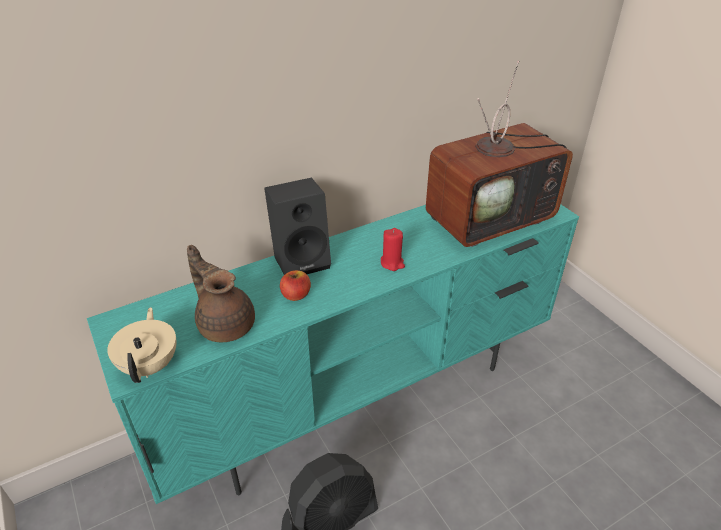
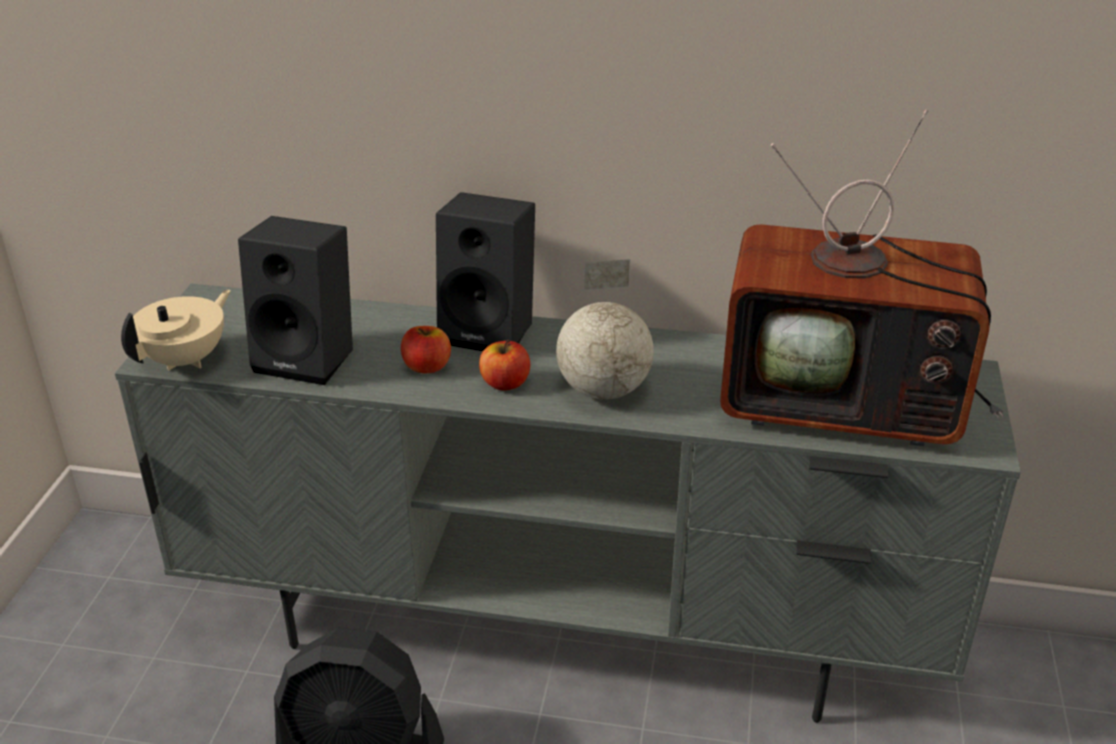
camera: 40 degrees right, 5 degrees down
turquoise tv stand [87,204,579,504] -> grey tv stand [115,284,1021,723]
brown teapot [187,245,255,342] -> black speaker [238,216,353,385]
red candle [381,228,405,271] -> globe [556,259,654,400]
none -> apple [479,339,530,391]

